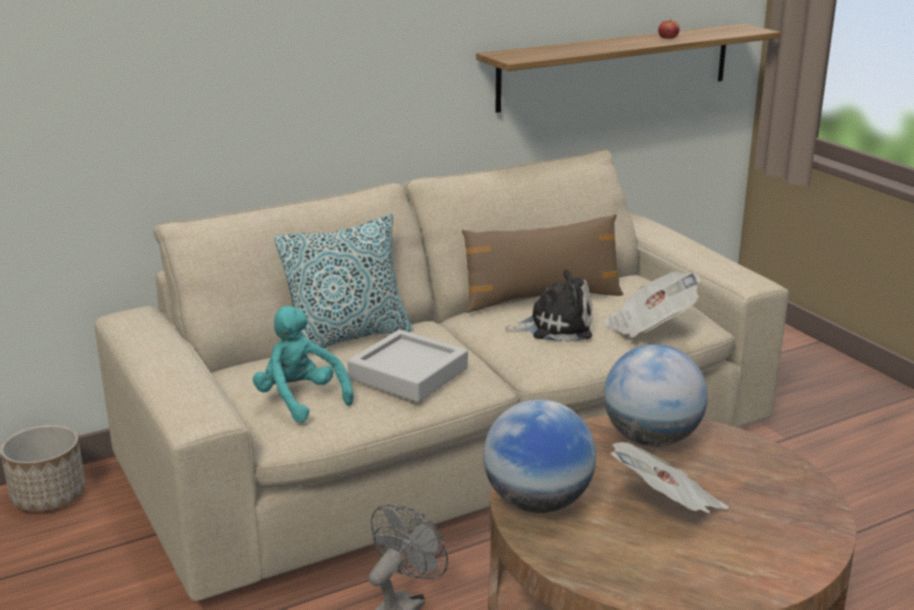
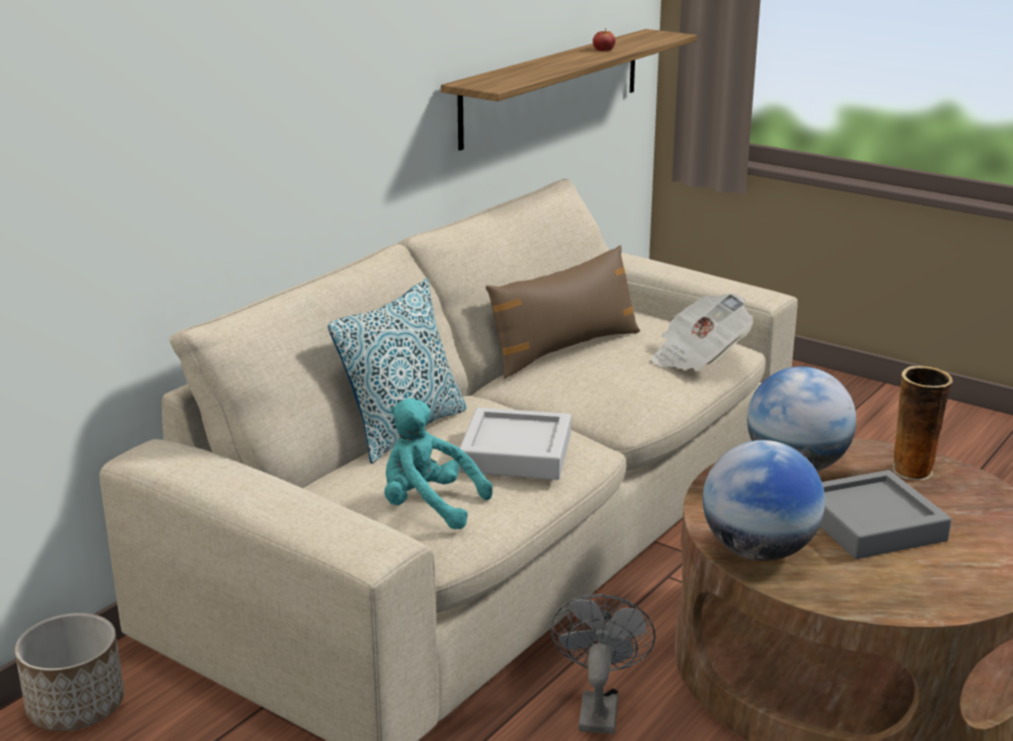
camera: 25 degrees left, 0 degrees up
plush toy [505,269,593,342] -> none
newspaper [610,442,729,513] -> grey tray [820,470,952,559]
none -> vase [892,366,953,480]

